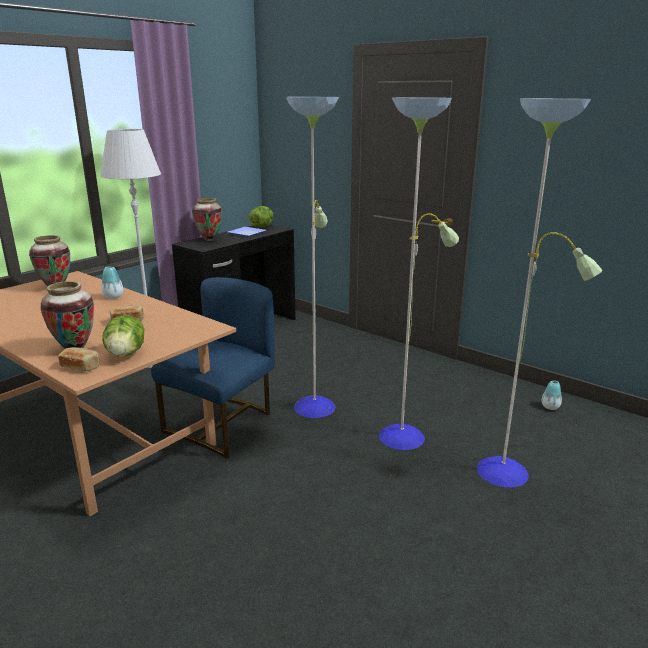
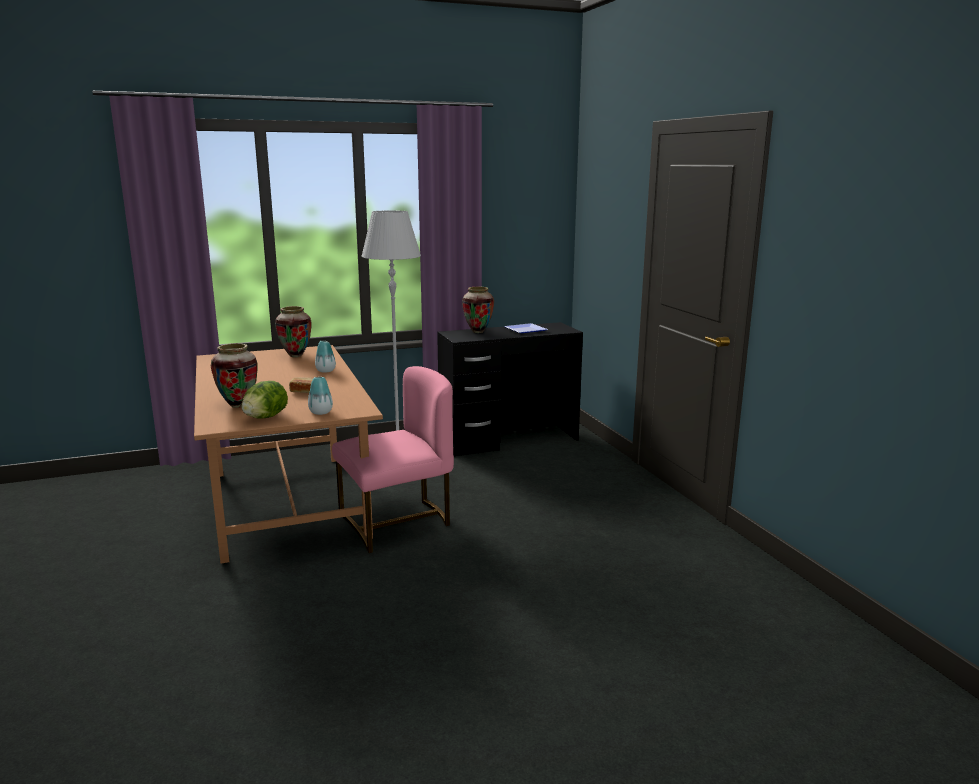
camera: 30 degrees right, 5 degrees down
bread [58,347,100,371] -> none
blue chair [151,277,275,459] -> pink chair [332,366,454,553]
lettuce [249,206,273,228] -> none
floor lamp [286,97,602,487] -> none
vase [542,381,562,410] -> vase moved to [308,377,333,415]

